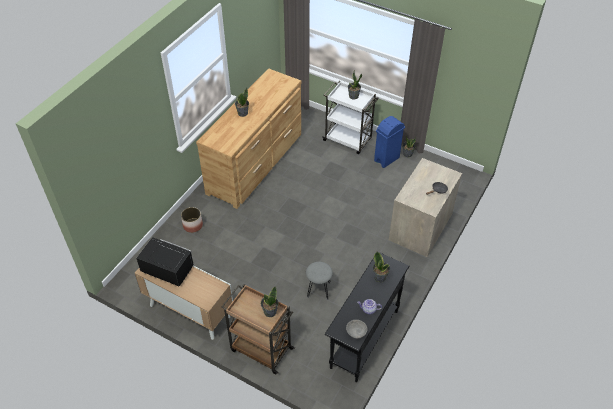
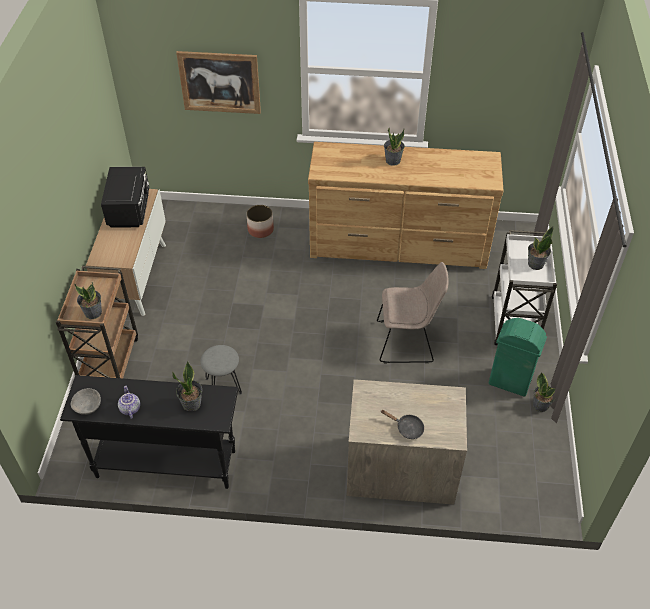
camera: 65 degrees right, 0 degrees up
blue trash can [374,116,405,168] -> green trash can [489,318,547,397]
none -> picture [176,51,261,114]
none -> beige chair [377,262,449,364]

